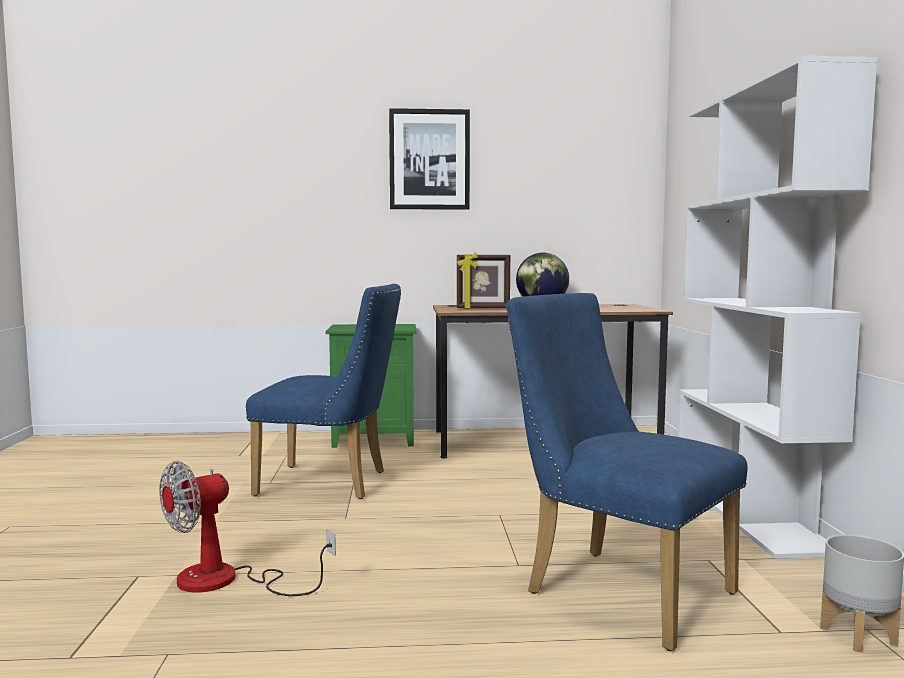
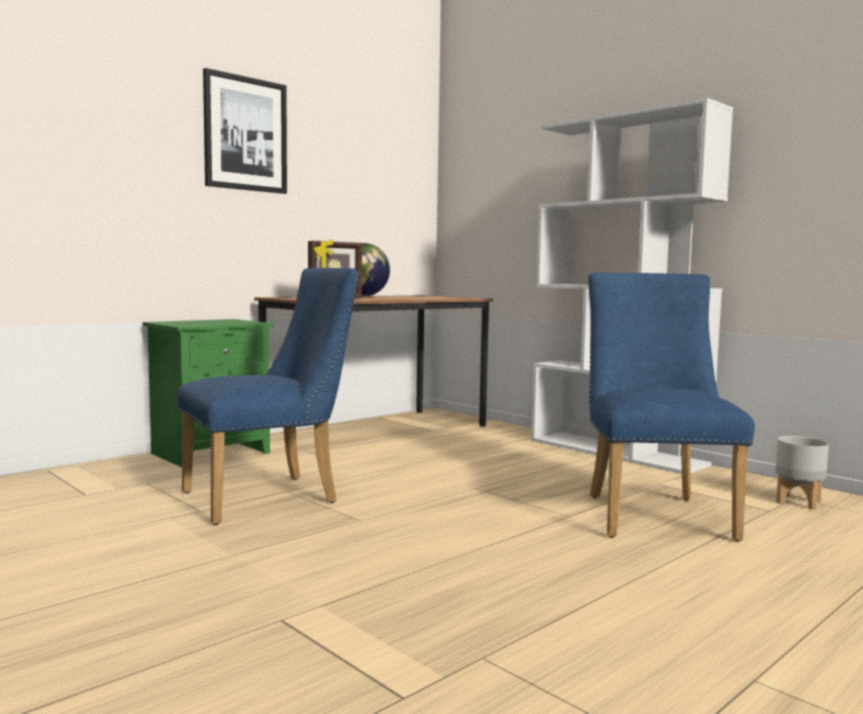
camera: 40 degrees left, 0 degrees up
fan [159,461,336,596] -> none
blue chair [506,293,747,651] -> blue chair turned 90 degrees clockwise [588,272,755,542]

